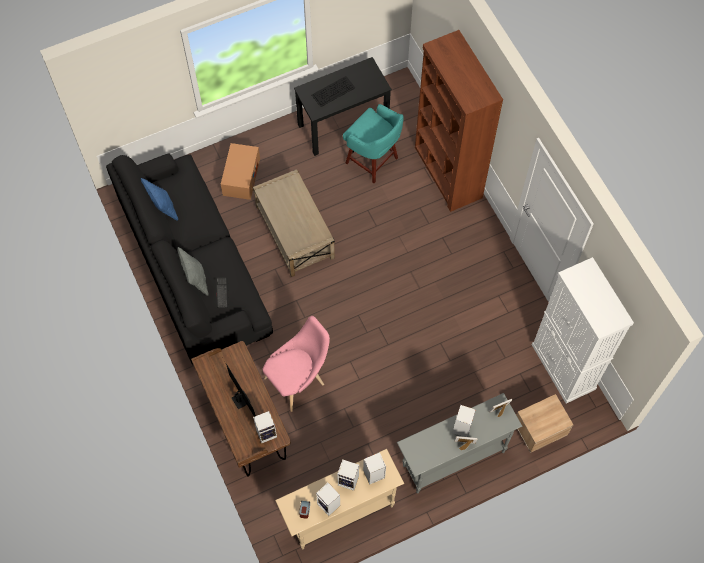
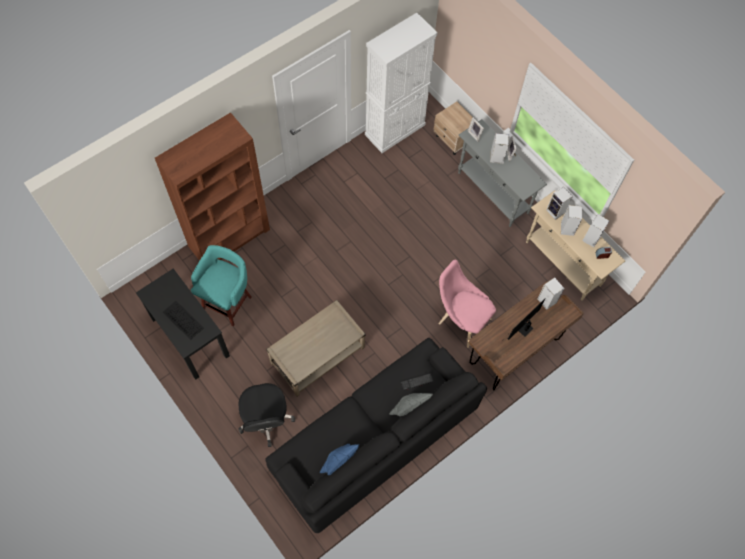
camera: 105 degrees left, 0 degrees up
cardboard box [221,143,260,200] -> black office chair [238,383,295,447]

